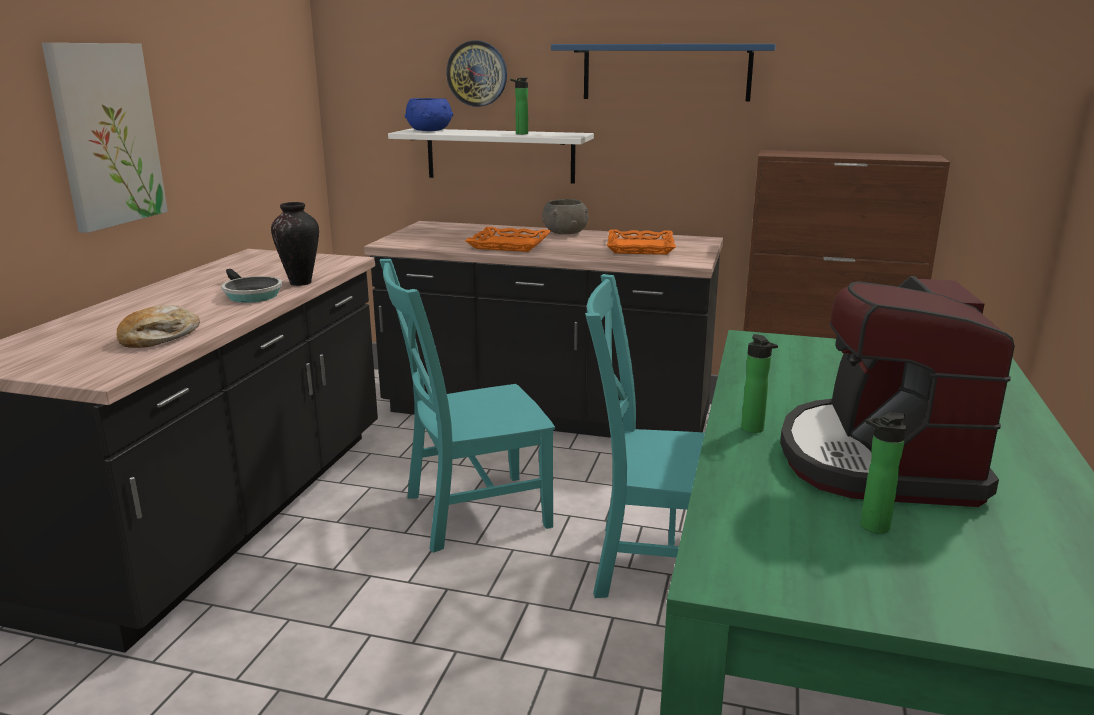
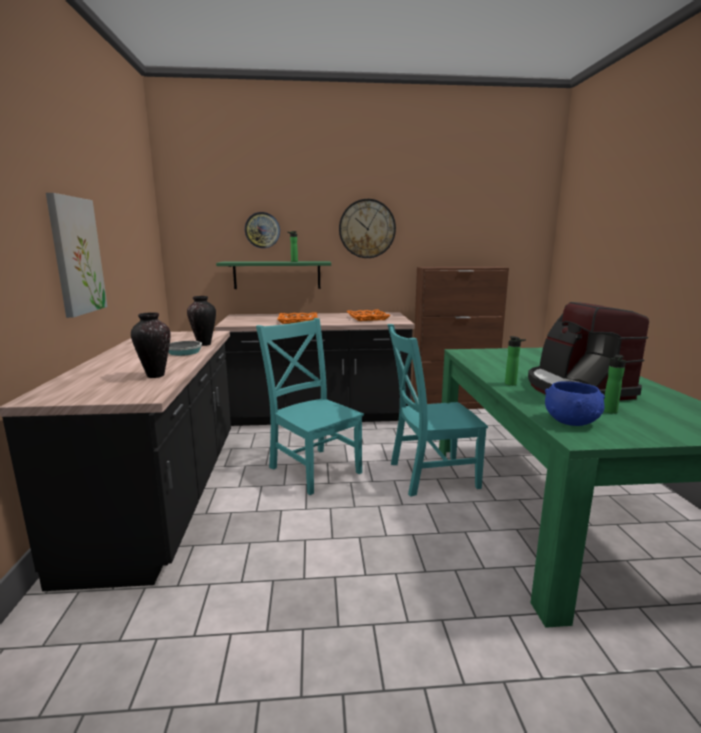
camera: 20 degrees left, 5 degrees down
bread [117,305,200,348] -> vase [131,312,171,378]
turquoise chair [379,259,555,553] -> turquoise chair turned 90 degrees clockwise [256,318,364,495]
white shelf [388,128,594,184] -> green shelf [216,261,331,289]
blue bowl [405,98,453,131] -> blue bowl moved to [545,381,605,426]
grey bowl [542,199,588,234] -> none
blue shelf [551,44,776,101] -> wall clock [339,199,396,258]

